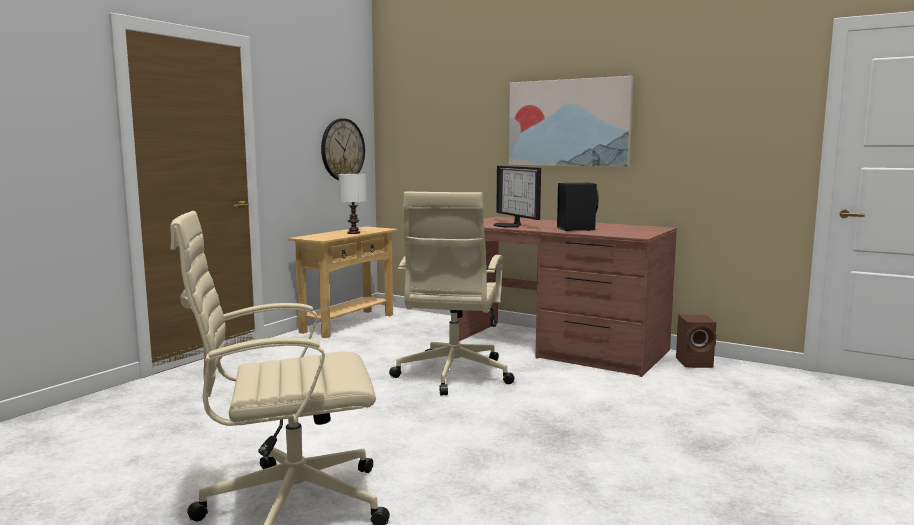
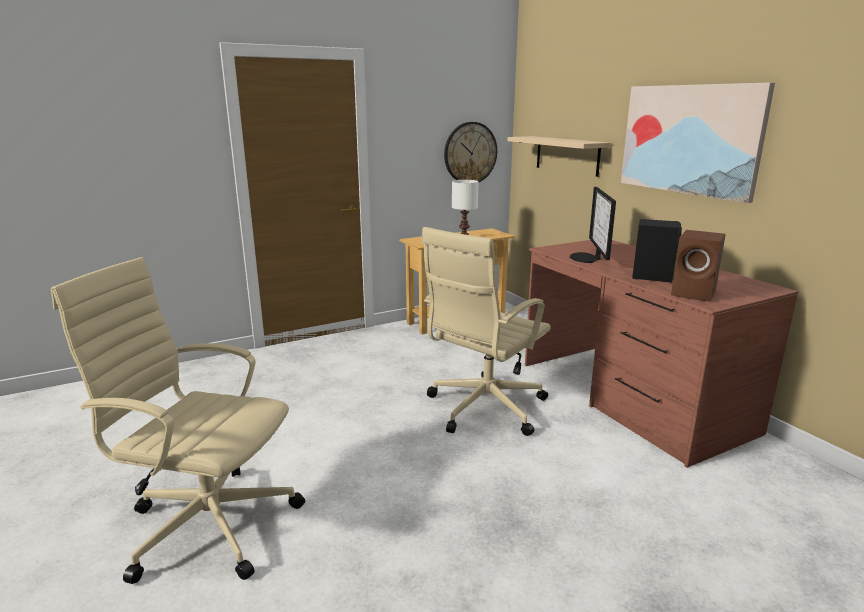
camera: 30 degrees right, 10 degrees up
brown speaker [676,315,716,368] -> brown speaker moved to [671,230,726,302]
none -> beige shelf [508,136,611,177]

